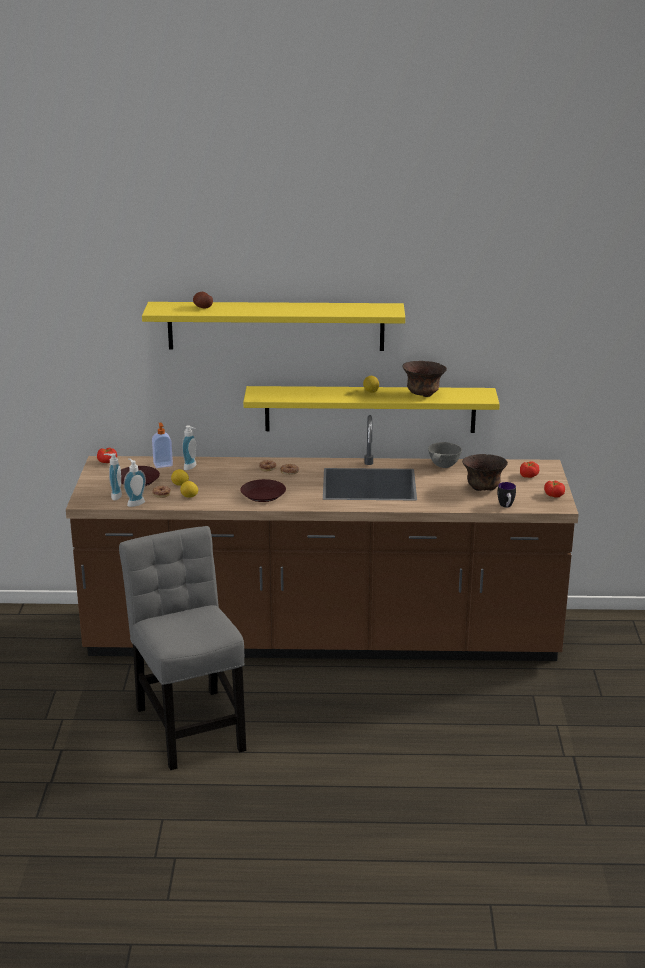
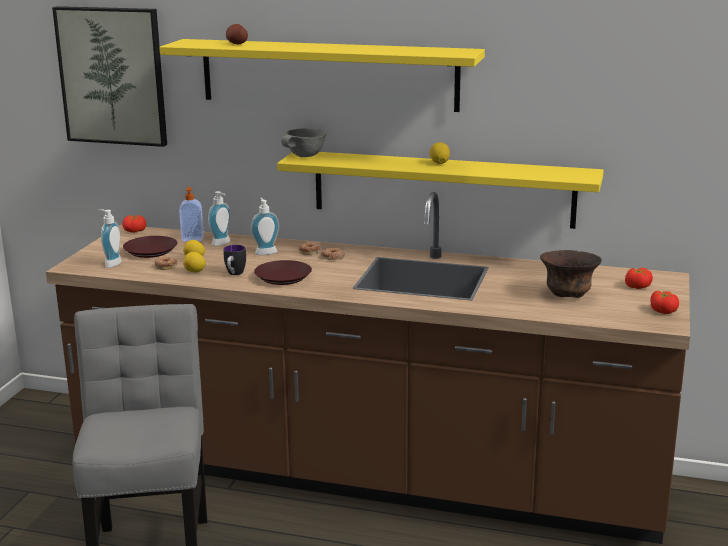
camera: 15 degrees right, 5 degrees down
soap dispenser [124,458,146,507] -> soap dispenser moved to [251,198,279,255]
brown bowl [403,361,447,397] -> none
grey bowl [428,442,462,468] -> grey bowl moved to [281,128,327,157]
mug [498,482,516,507] -> mug moved to [224,245,246,275]
none -> picture [52,6,167,147]

